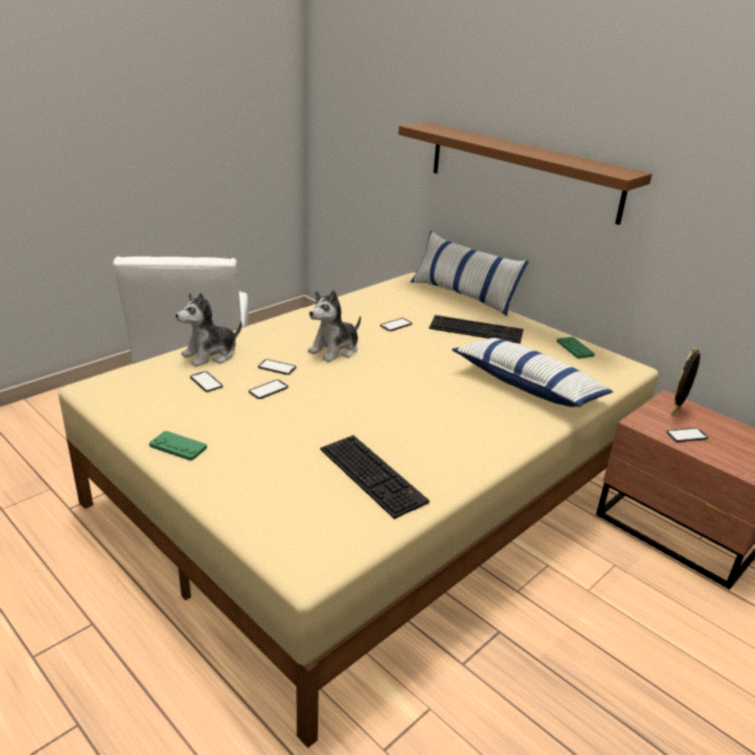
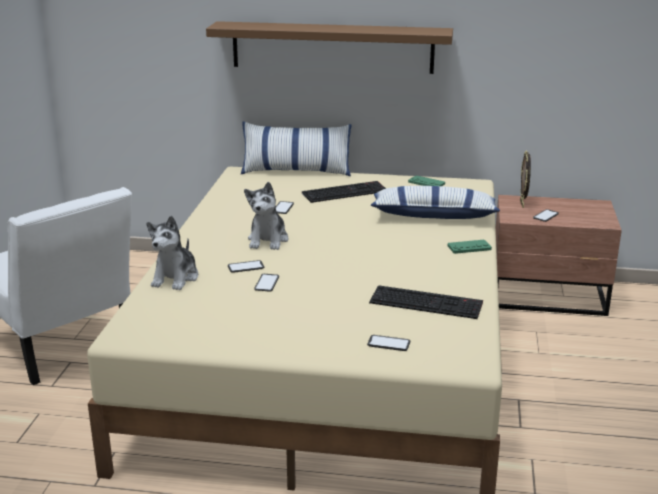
camera: 35 degrees left, 5 degrees down
green game controller [149,431,207,461] -> green game controller moved to [448,240,492,254]
phone [190,371,223,392] -> phone moved to [367,335,411,351]

